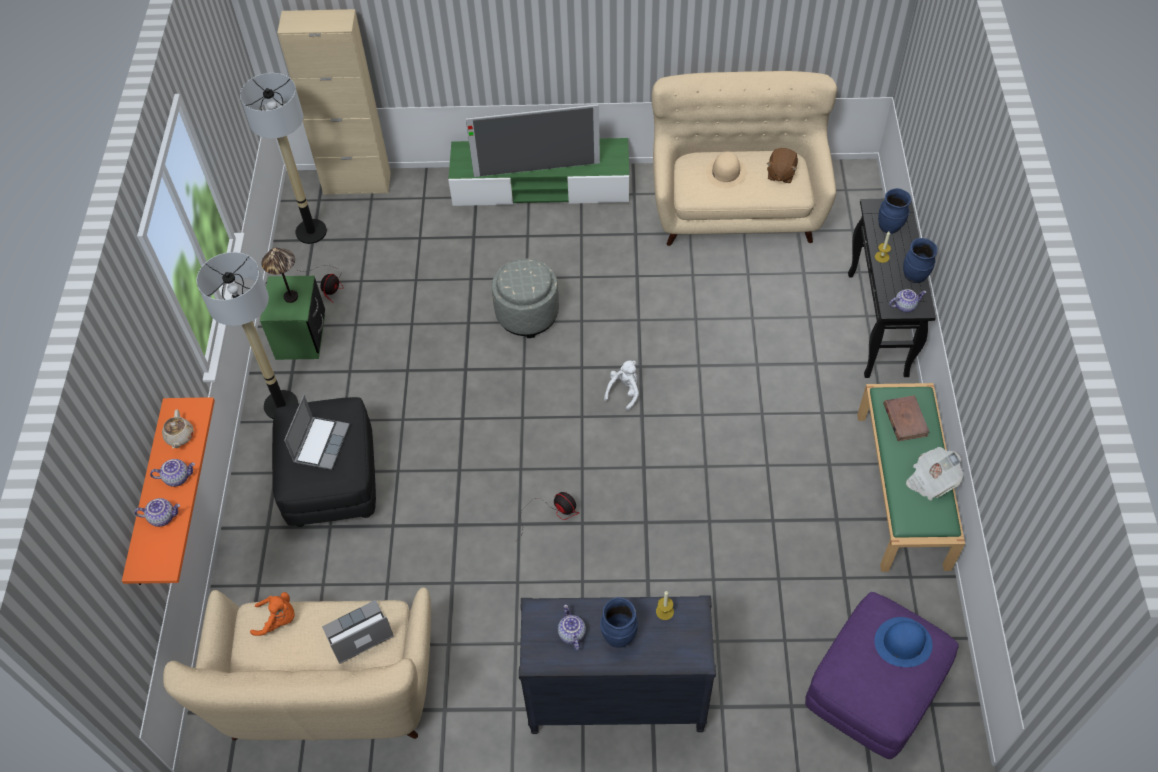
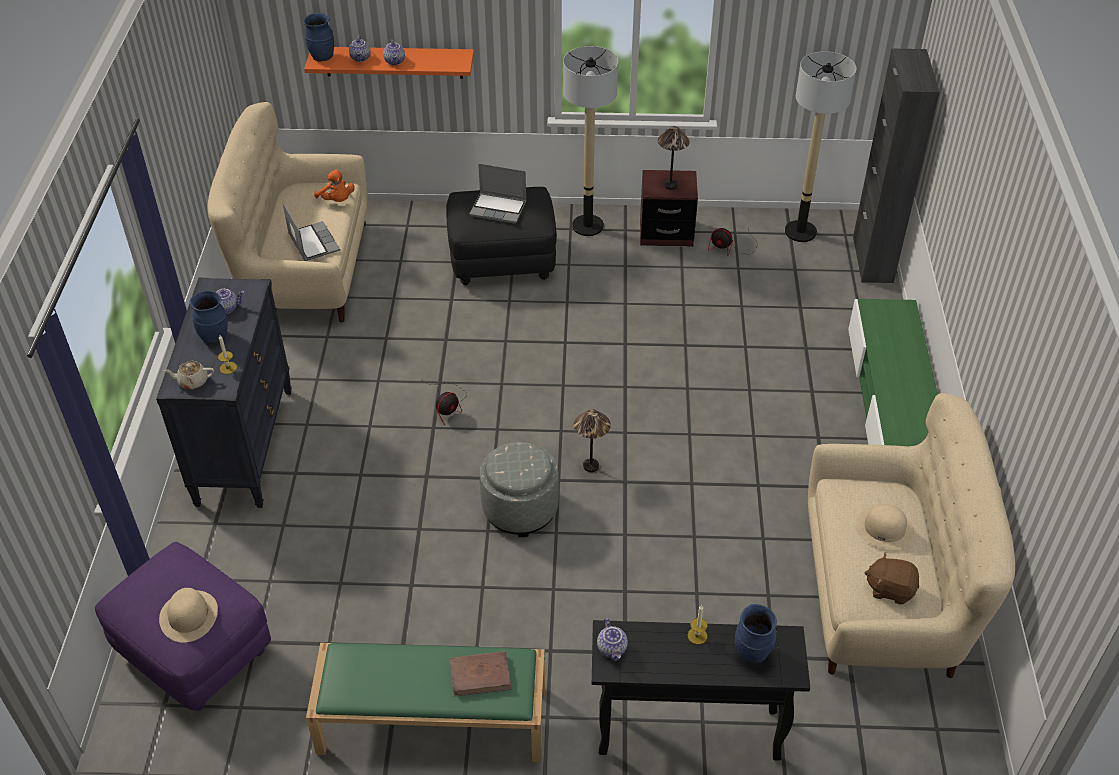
camera: 90 degrees right, 10 degrees down
beige teapot [162,409,194,449] -> beige teapot moved to [163,361,214,389]
orange plush toy [250,592,295,636] -> orange plush toy turned 45 degrees counterclockwise [314,169,355,202]
green nightstand [260,276,325,360] -> brown nightstand [640,170,698,247]
beige cabinet [277,9,391,195] -> black cabinet [853,49,940,283]
television [466,104,600,177] -> none
grey ottoman [492,259,559,338] -> grey ottoman moved to [480,442,559,537]
white plush toy [604,360,639,411] -> table lamp [574,409,611,472]
blue hat [874,617,933,667] -> beige hat [159,588,218,643]
blue vase [903,238,938,283] -> blue vase moved to [304,13,334,61]
newspaper [906,447,963,501] -> none

